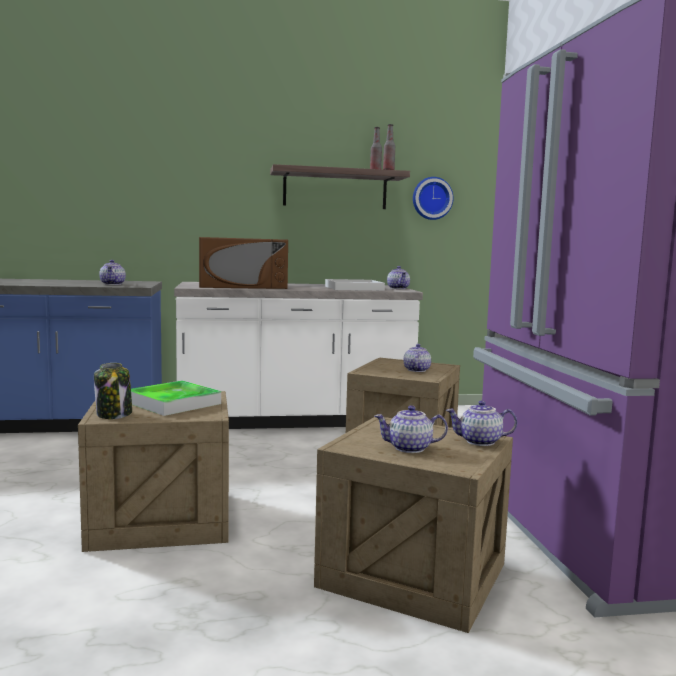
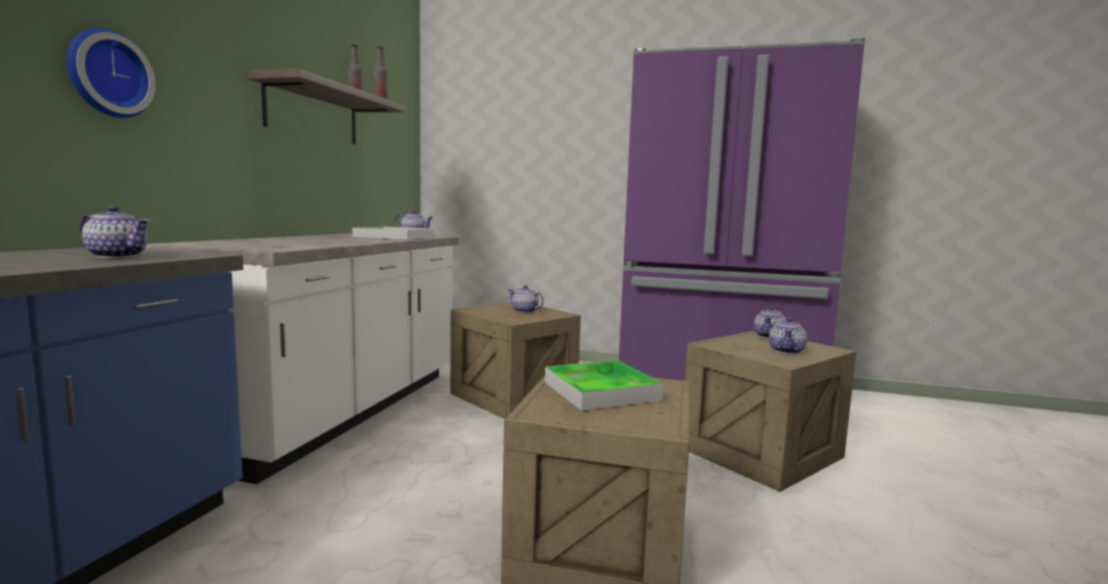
camera: 65 degrees left, 0 degrees up
jar [94,363,132,419] -> none
brown microwave [199,237,288,289] -> none
wall clock [413,177,453,220] -> wall clock moved to [66,28,155,118]

